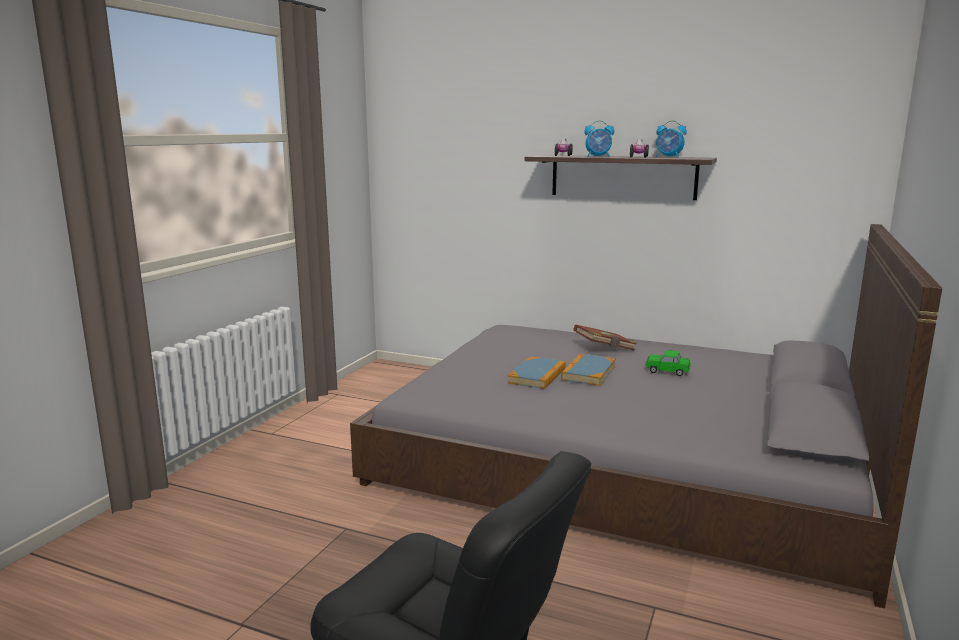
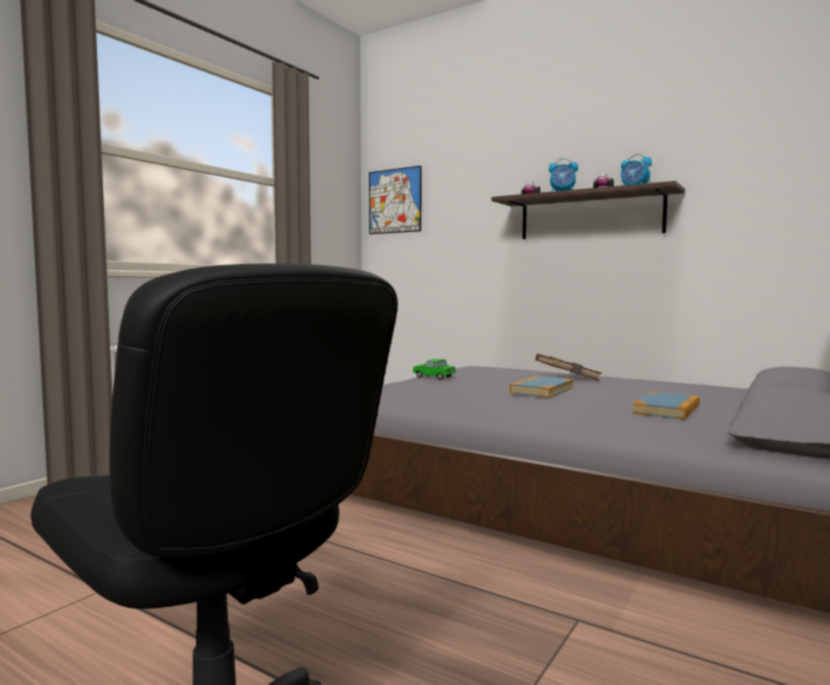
camera: 10 degrees right, 10 degrees down
book [507,357,566,389] -> book moved to [632,392,700,420]
toy car [645,350,691,376] -> toy car moved to [413,359,456,380]
none -> picture [369,166,422,234]

